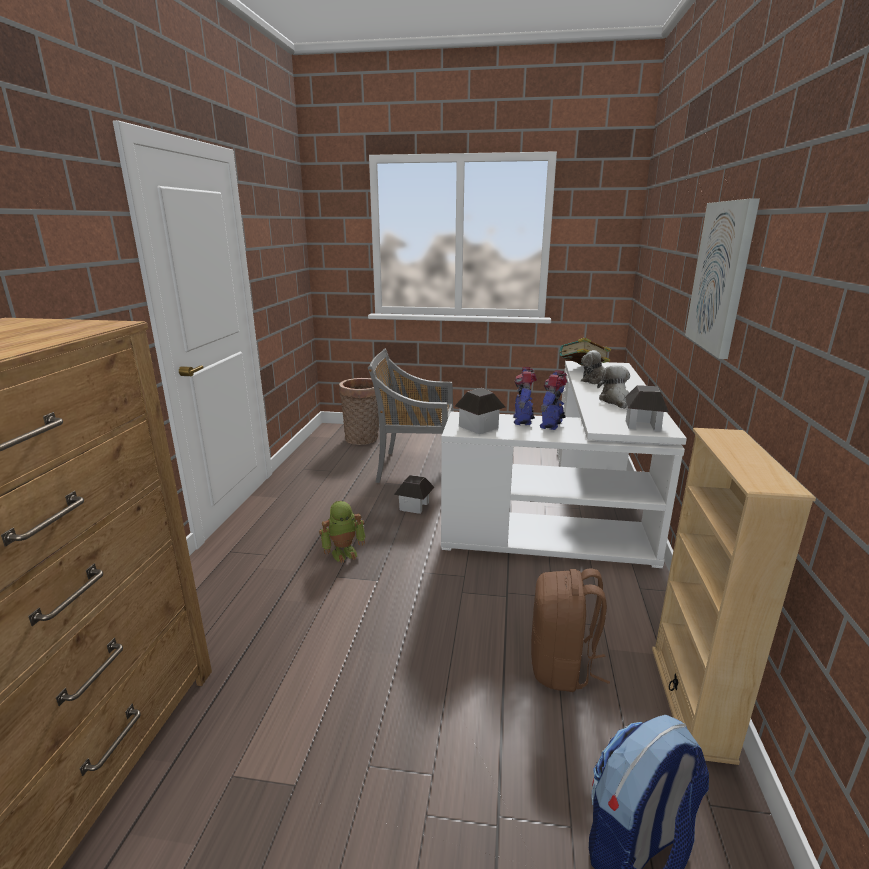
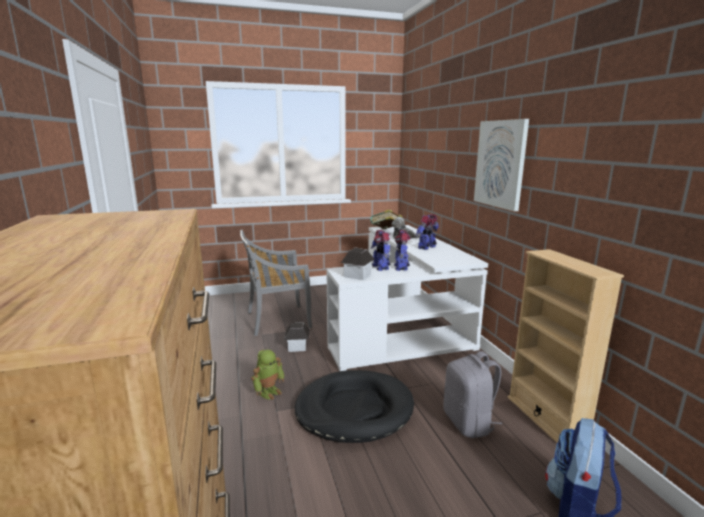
camera: 25 degrees left, 5 degrees down
basket [339,378,379,445] -> none
brown backpack [531,568,610,692] -> grey backpack [444,351,502,438]
plush toy [597,365,630,409] -> toy robot [415,214,439,250]
toy house [625,385,669,431] -> none
none -> black dog bed [295,370,414,443]

